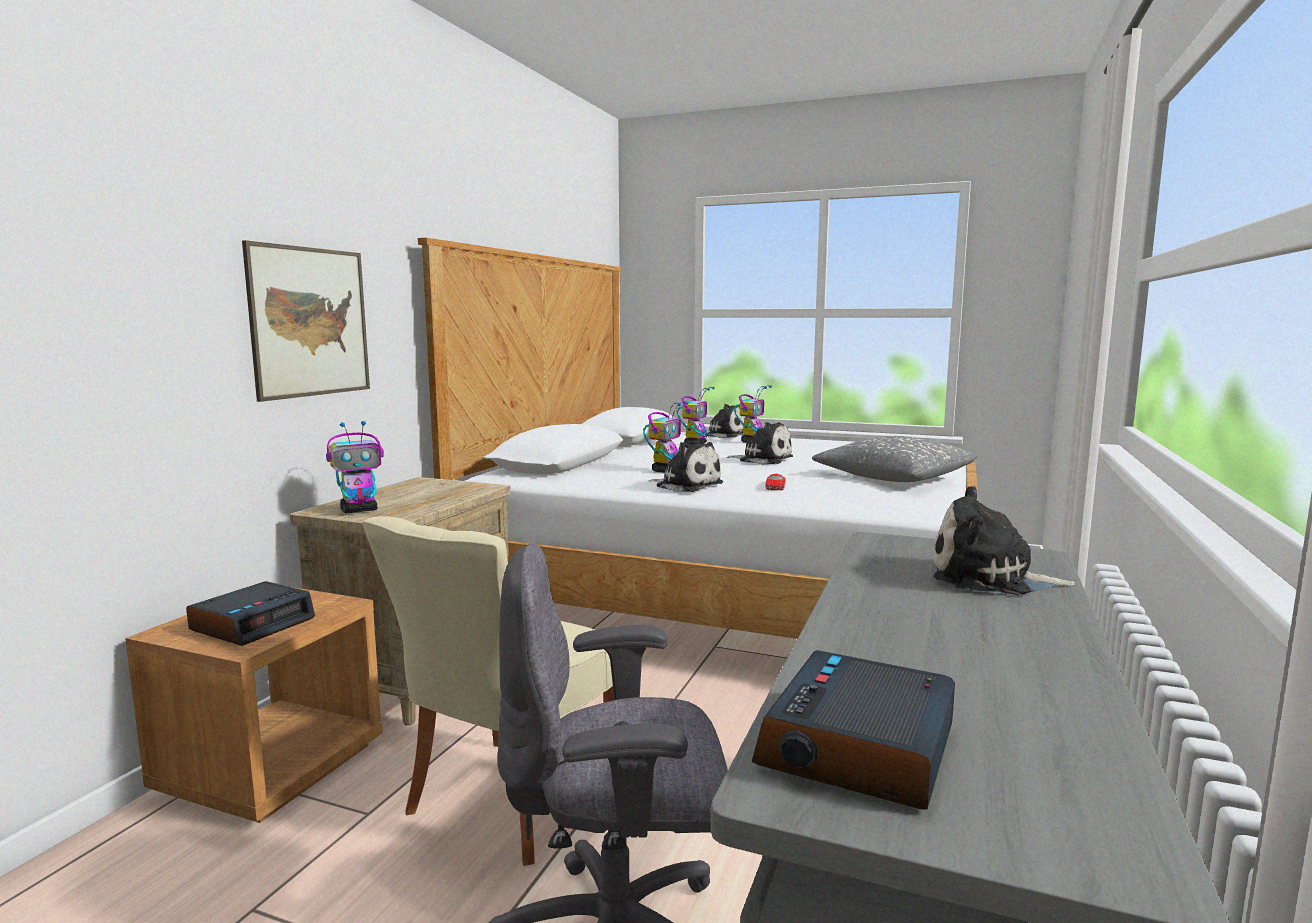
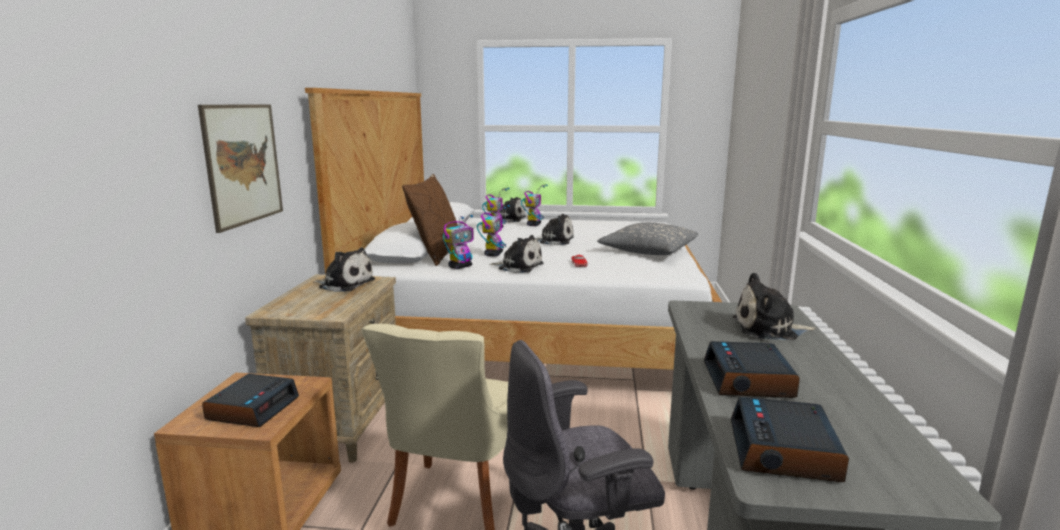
camera: 15 degrees left, 5 degrees up
toy robot [326,421,384,513] -> toy robot moved to [443,215,474,269]
none -> plush toy [313,247,375,292]
none -> brown pillow [402,174,458,266]
none -> alarm clock [704,341,800,398]

